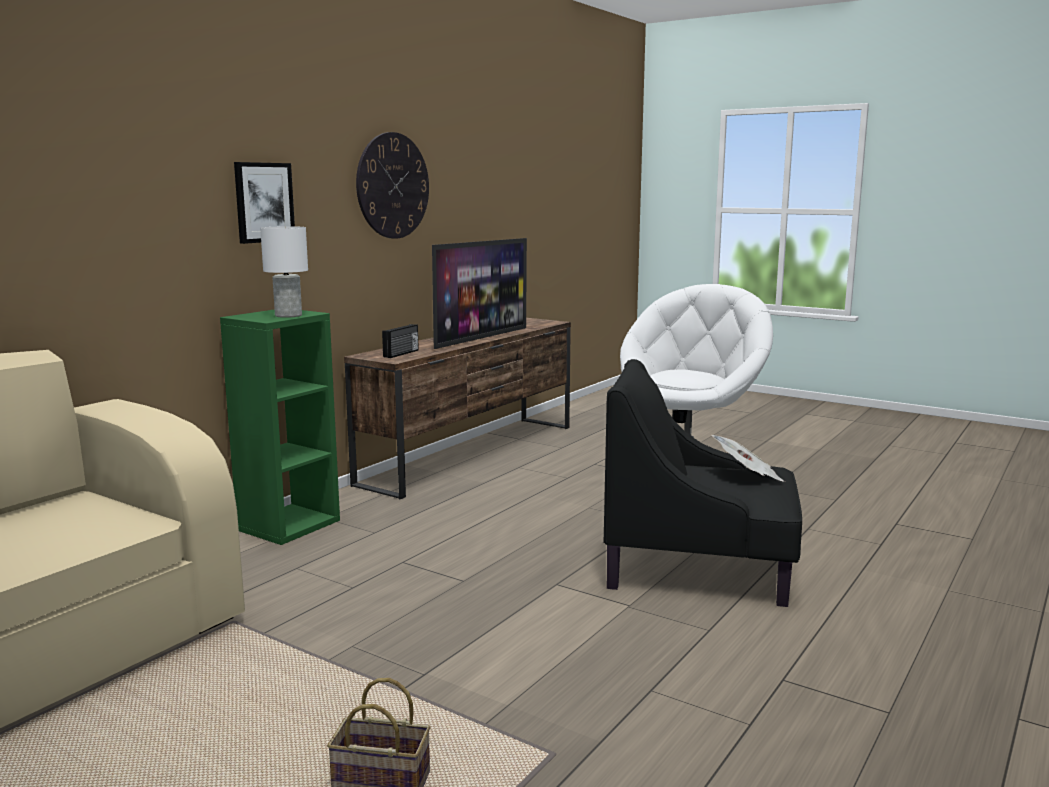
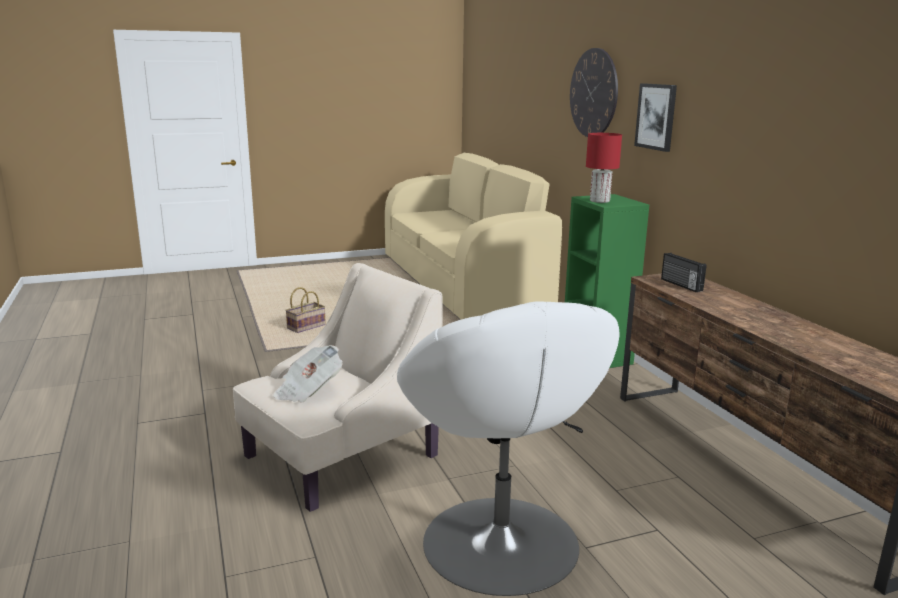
camera: 125 degrees right, 5 degrees up
white table lamp [260,226,308,318] -> red table lamp [586,133,622,203]
wall clock [356,132,429,239] -> wall clock moved to [570,48,618,137]
television [432,238,527,349] -> none
black armchair [603,359,802,607] -> beige armchair [233,263,443,512]

